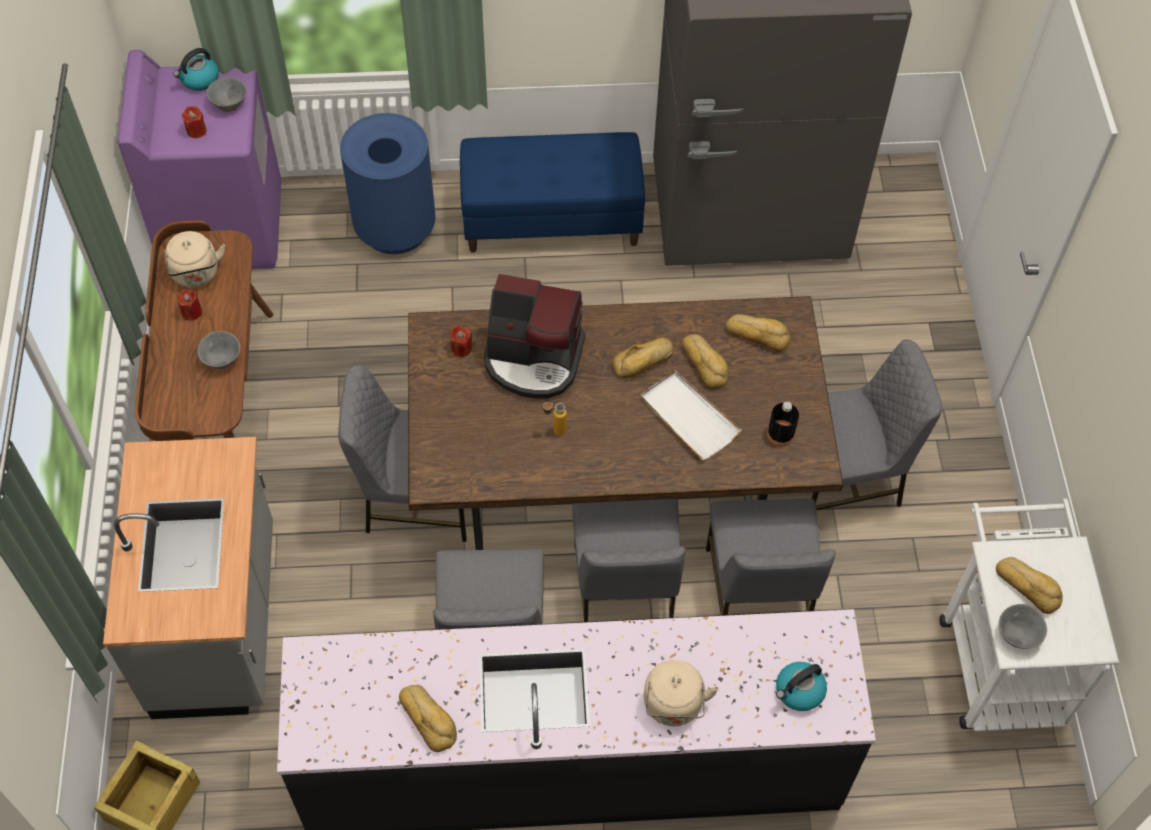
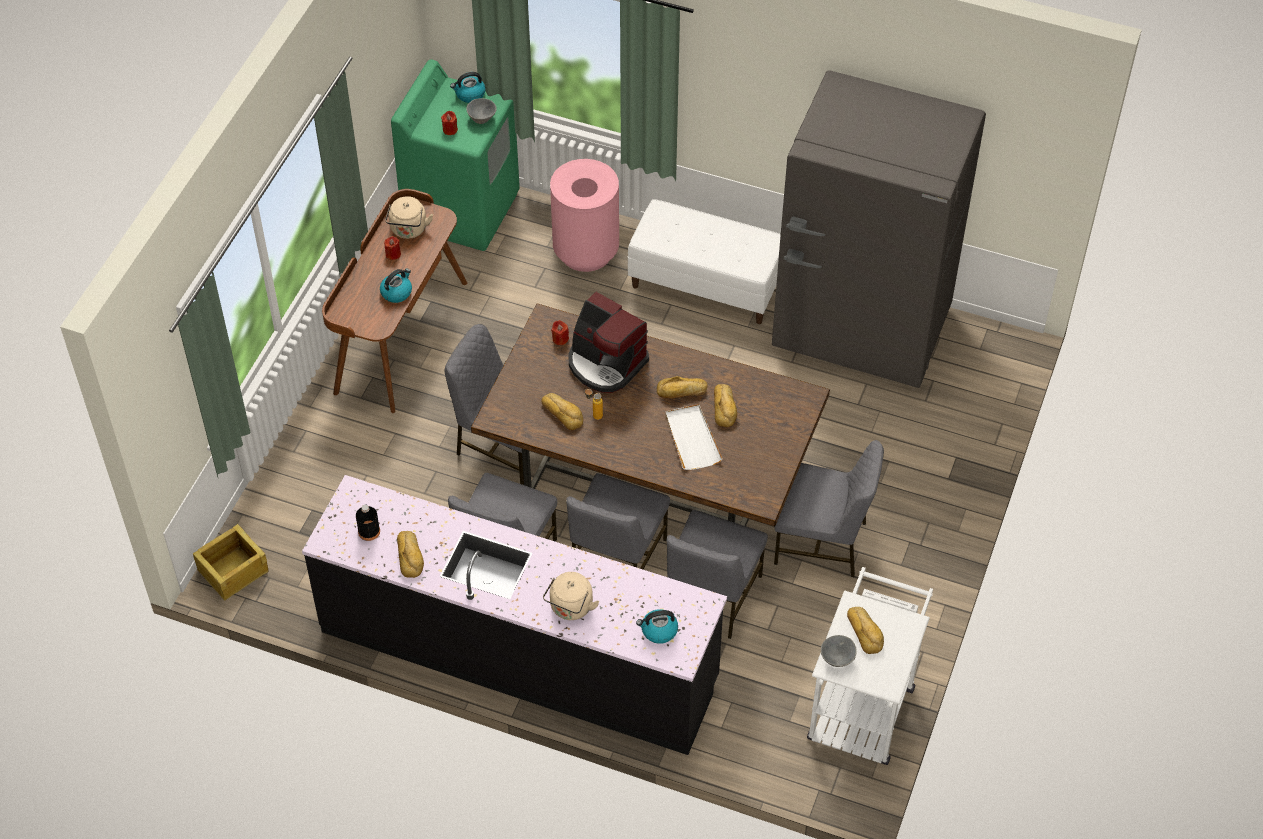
camera: 25 degrees right, 5 degrees down
grey counter [103,437,273,719] -> none
purple washing machine [117,50,282,269] -> green washing machine [391,59,520,251]
grey bowl [197,331,240,369] -> kettle [380,269,412,303]
blue trash can [340,113,436,254] -> pink trash can [550,159,619,272]
blue bench [460,132,645,253] -> white bench [628,199,781,324]
bread [726,314,790,352] -> bread moved to [541,393,583,430]
black bottle [767,401,799,446] -> black bottle moved to [356,505,380,541]

